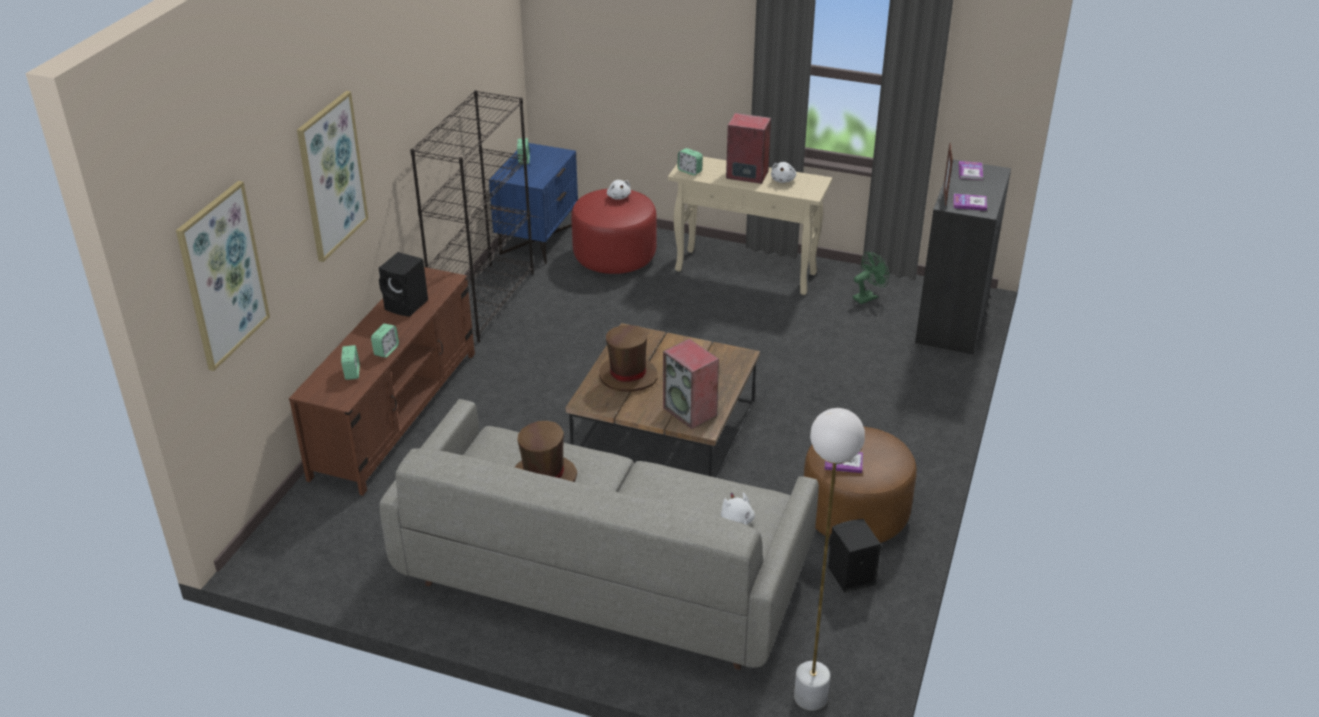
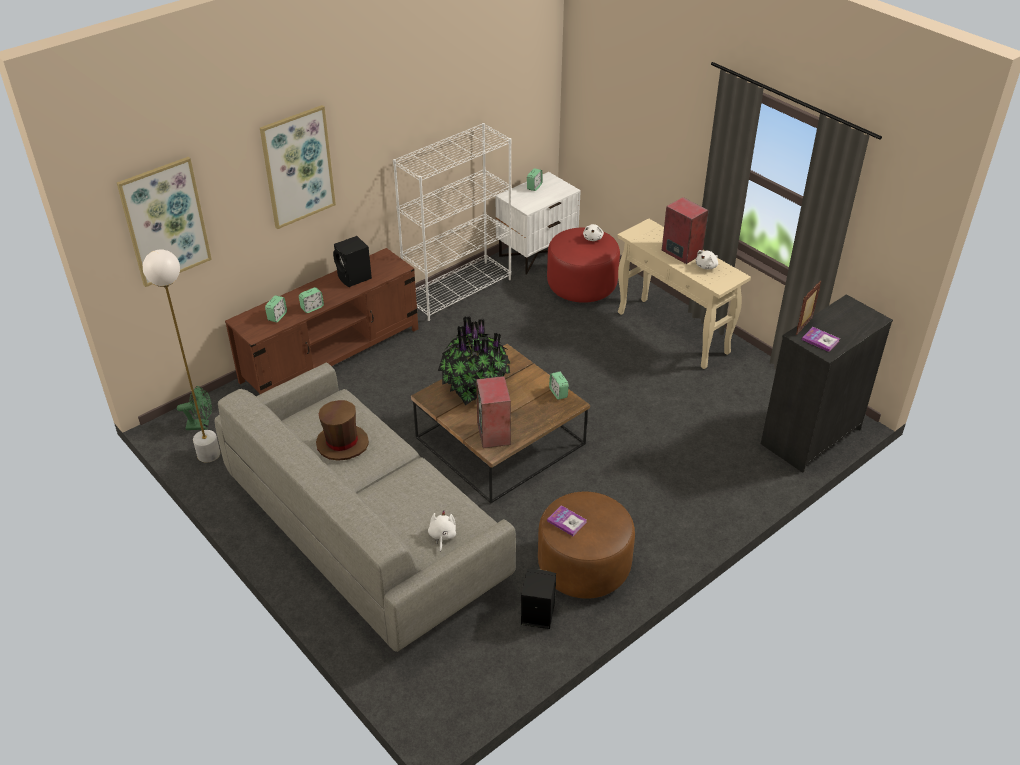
camera: 30 degrees right, 5 degrees up
black bookcase [410,90,534,342] -> white bookcase [393,123,511,321]
blue nightstand [489,143,578,264] -> white nightstand [496,172,580,275]
brown hat [600,325,658,392] -> potted plant [438,316,510,405]
alarm clock [677,148,703,176] -> alarm clock moved to [549,371,569,400]
white floor lamp [794,408,865,711] -> white floor lamp moved to [143,250,220,462]
green fan [853,252,889,304] -> green fan moved to [177,386,212,430]
book [959,161,983,180] -> none

